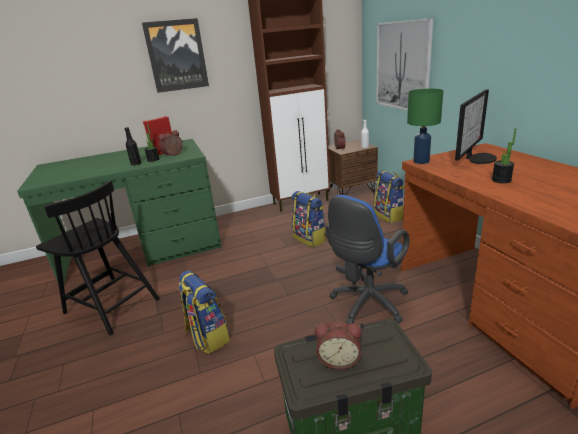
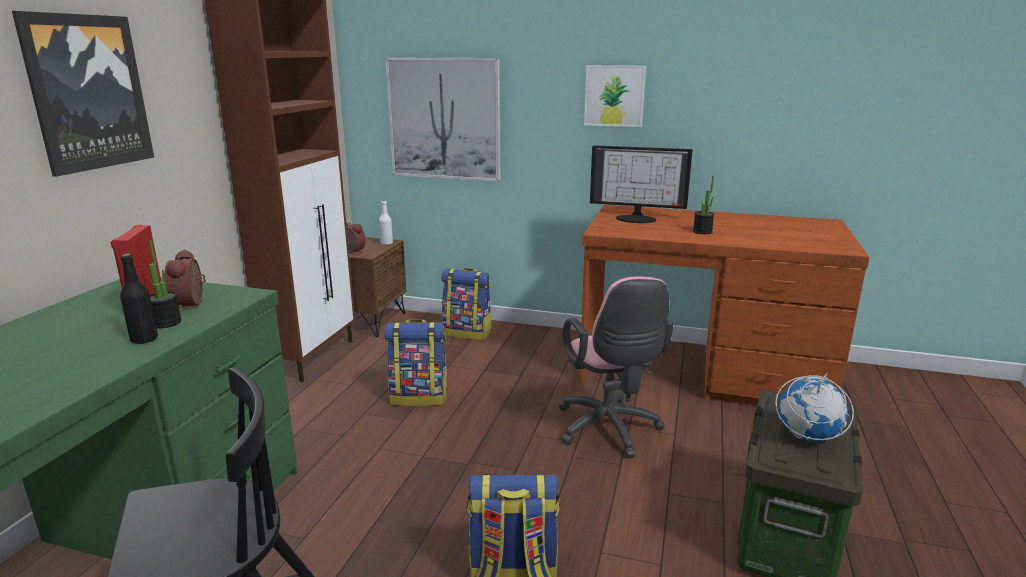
camera: 55 degrees left, 5 degrees down
alarm clock [315,322,362,370] -> globe [775,372,854,442]
blue office chair [326,195,409,324] -> pink office chair [558,276,674,458]
green table lamp [407,89,443,164] -> none
monitor [455,89,497,164] -> monitor turned 120 degrees clockwise [590,145,693,223]
none -> picture [584,65,646,127]

